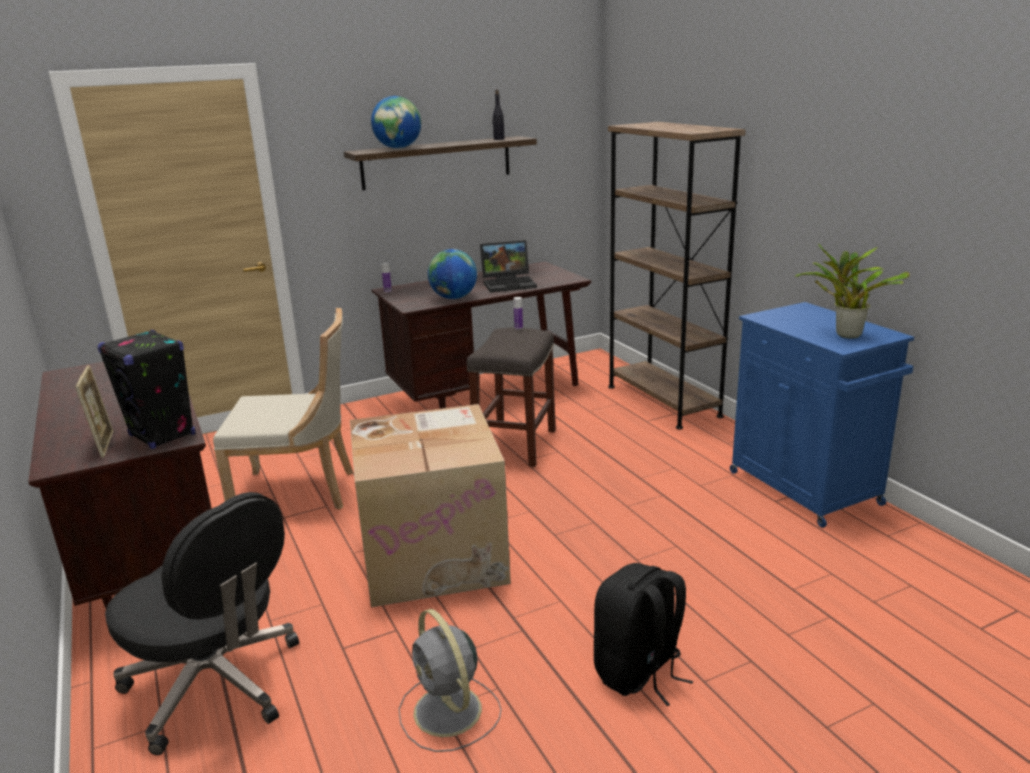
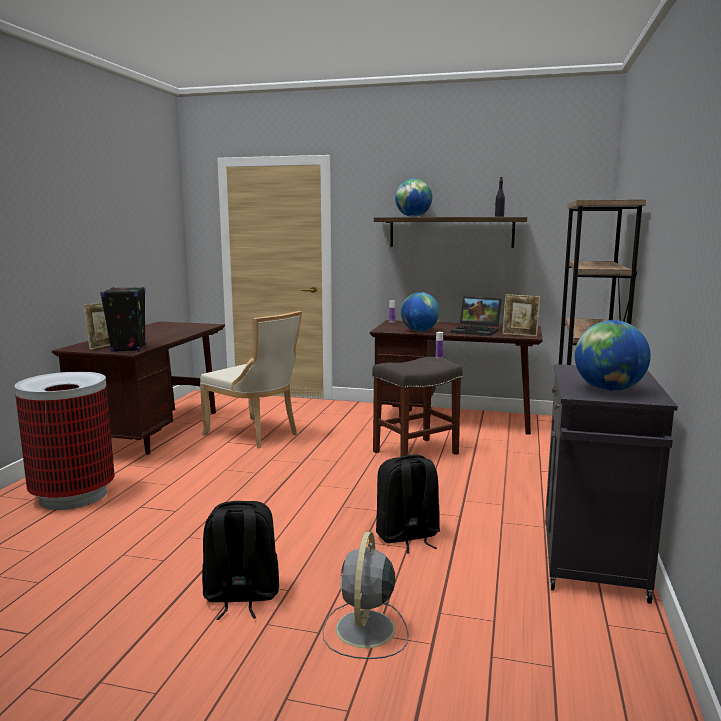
camera: 40 degrees right, 10 degrees down
black office chair [105,492,299,755] -> trash can [14,372,114,510]
cardboard box [350,404,511,607] -> none
grey fan [399,609,501,752] -> grey fan moved to [323,531,409,659]
blue cabinet [730,302,914,528] -> black cabinet [545,364,678,604]
potted plant [795,244,910,339] -> globe [575,320,651,391]
none -> black backpack [376,455,440,554]
none -> picture frame [502,294,541,337]

